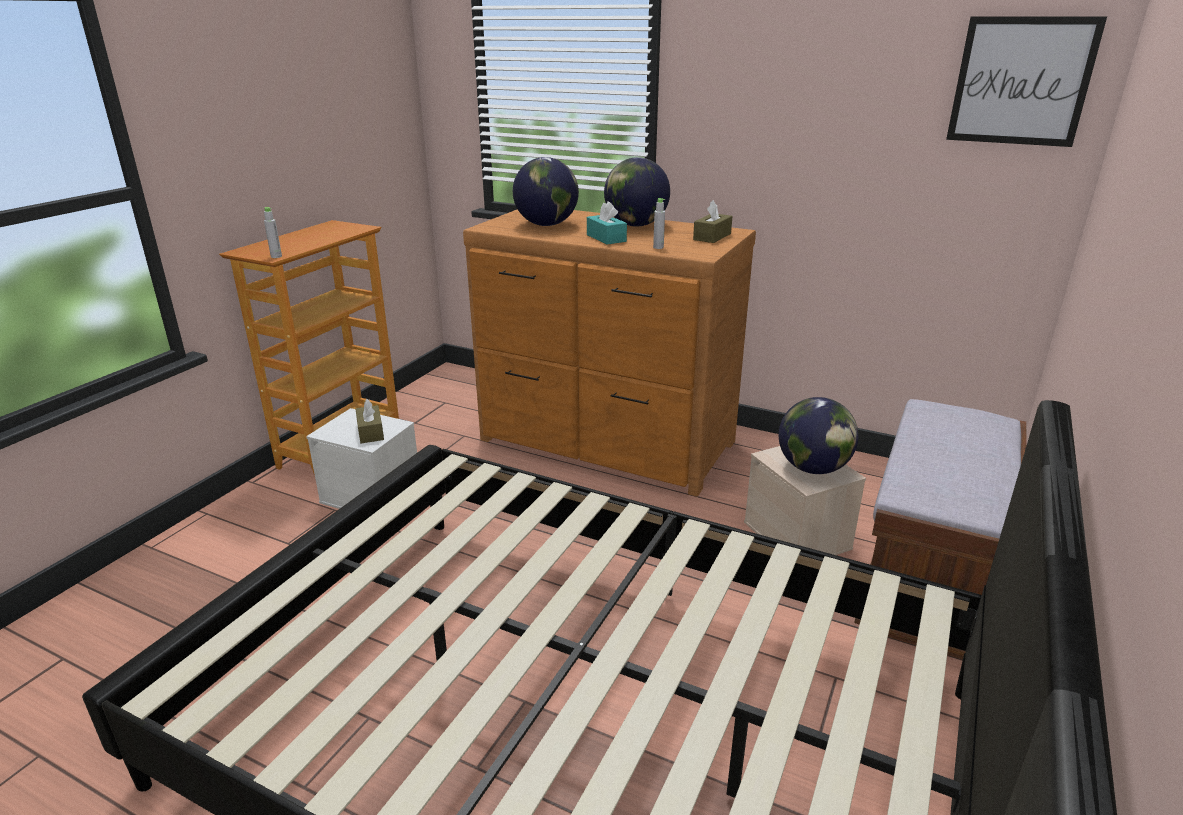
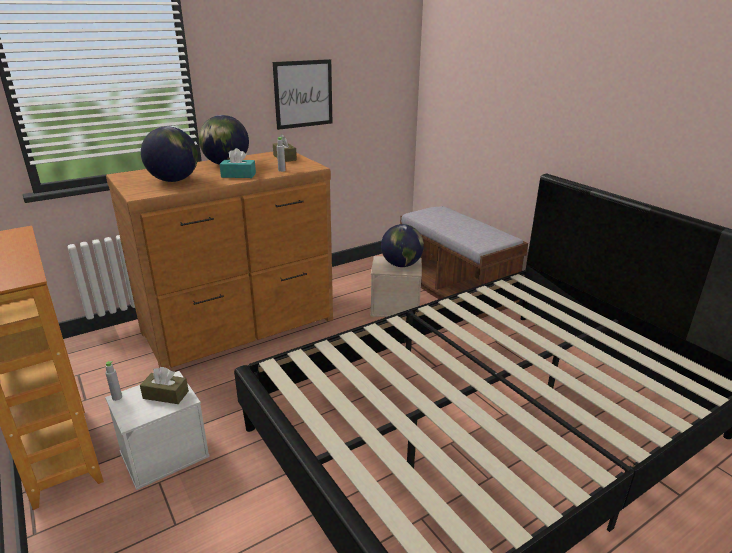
camera: 60 degrees left, 0 degrees up
grey bottle [264,207,282,258] -> grey bottle moved to [105,361,122,401]
picture [946,16,1107,147] -> picture moved to [273,59,332,130]

